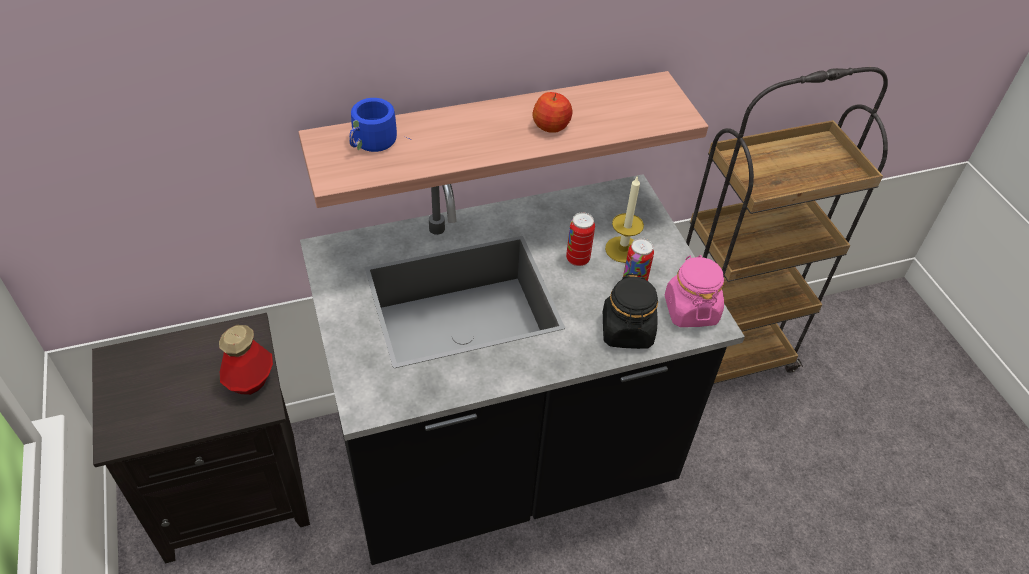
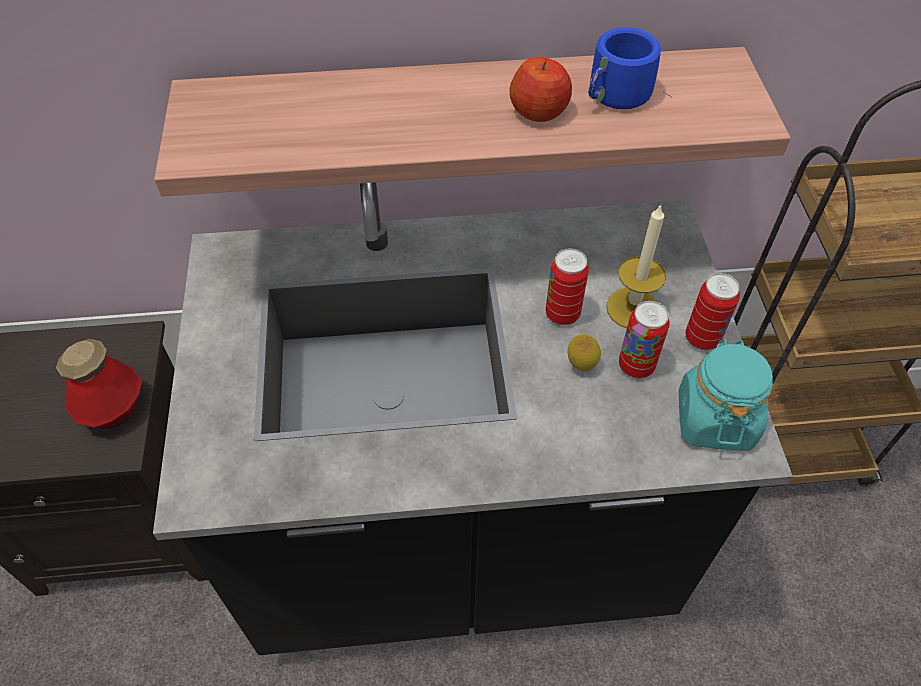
camera: 15 degrees right, 5 degrees up
blue mug [349,98,411,152] -> blue mug moved to [588,27,673,109]
black jar [603,274,658,349] -> none
pink jar [665,255,724,327] -> turquoise jar [679,339,773,451]
none -> lemon [567,334,601,372]
none -> can [685,273,740,350]

